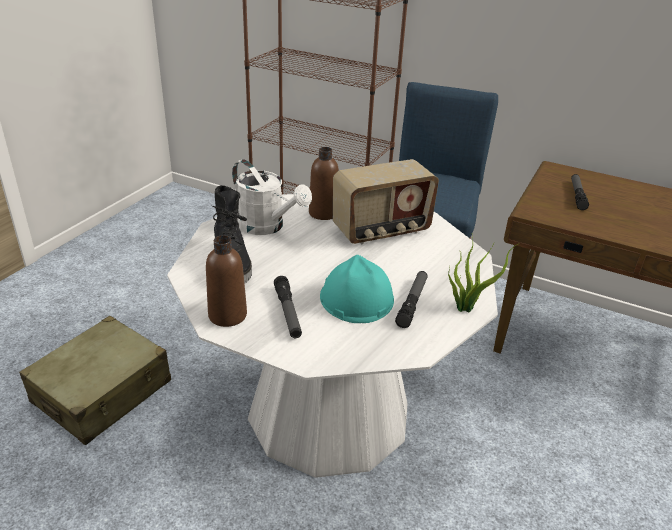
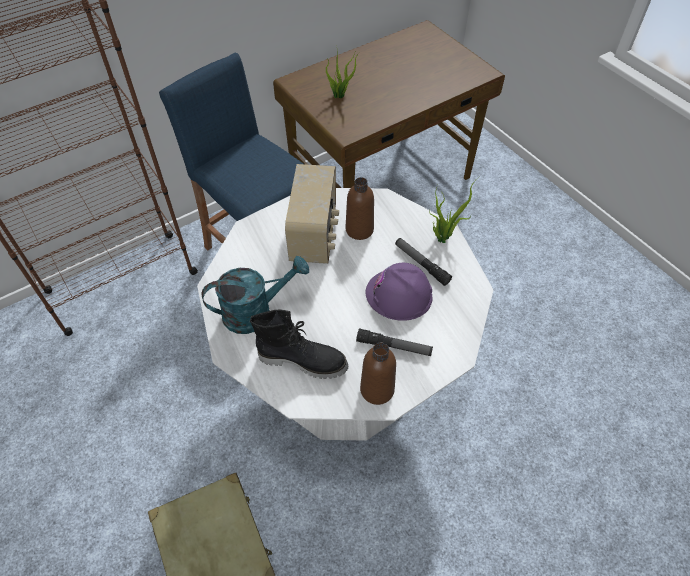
camera: 60 degrees left, 20 degrees up
white watering can [232,159,312,235] -> turquoise watering can [202,256,309,334]
brown bottle [309,147,339,220] -> brown bottle moved to [346,177,374,240]
turquoise hard hat [320,255,394,323] -> purple hard hat [366,263,432,321]
flashlight [571,174,589,210] -> potted plant [326,45,359,99]

